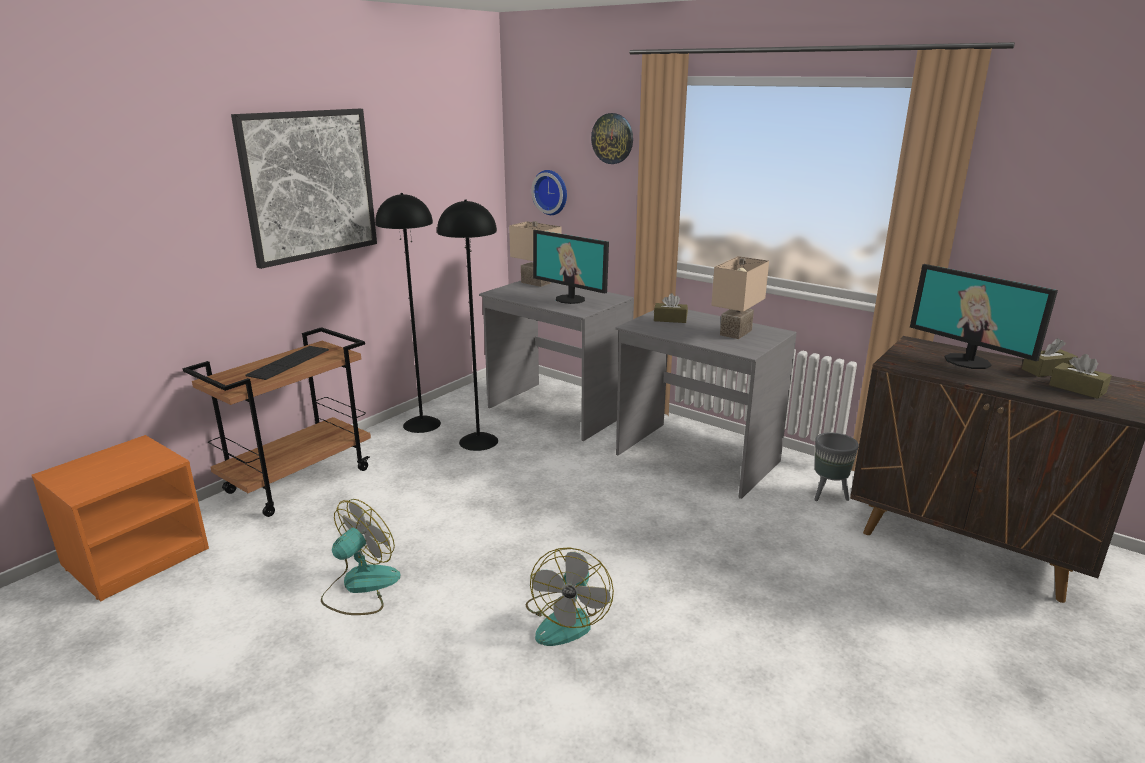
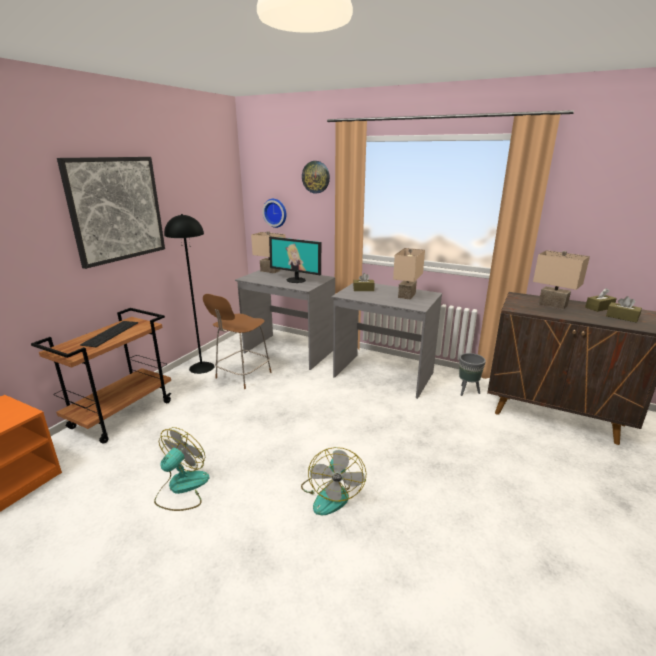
camera: 10 degrees left, 0 degrees up
black floor lamp [437,200,498,451] -> brown chair [203,294,271,389]
monitor [910,264,1058,369] -> beige table lamp [533,250,590,310]

